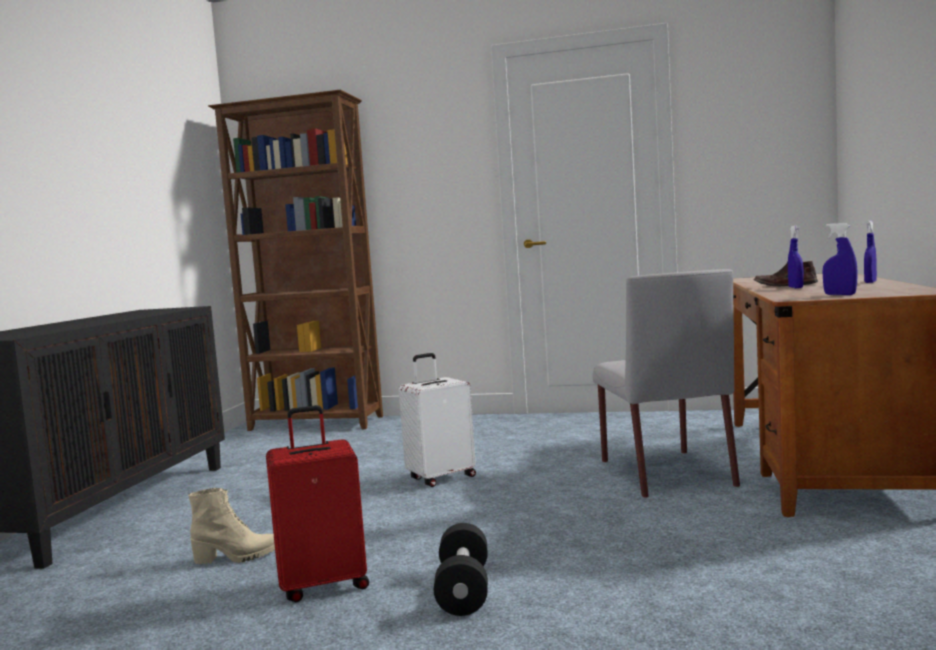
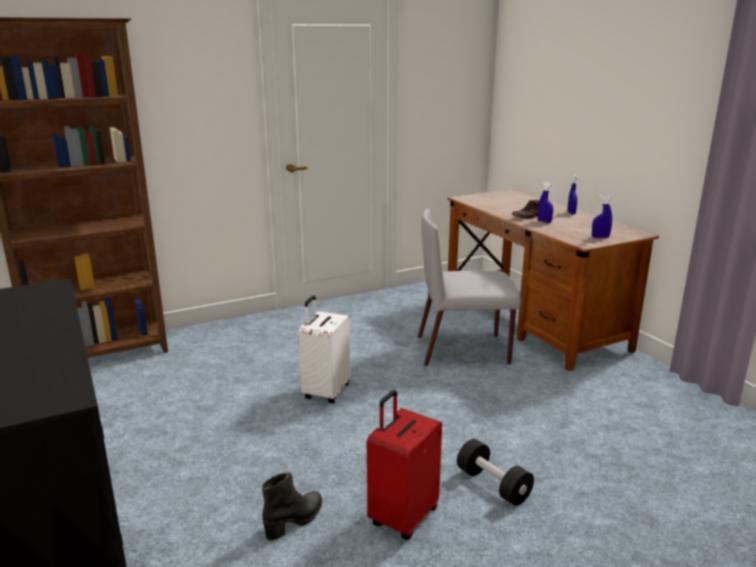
camera: 40 degrees left, 15 degrees up
beige boot [188,488,275,564] -> black boot [262,472,322,541]
grey chair [592,269,740,498] -> grey chair turned 135 degrees clockwise [418,209,521,366]

